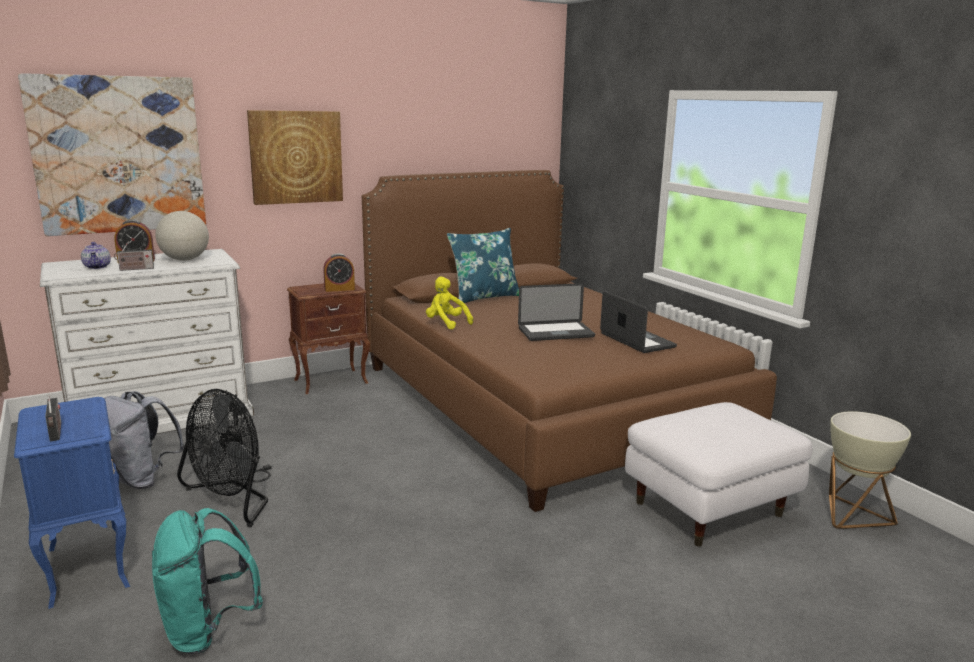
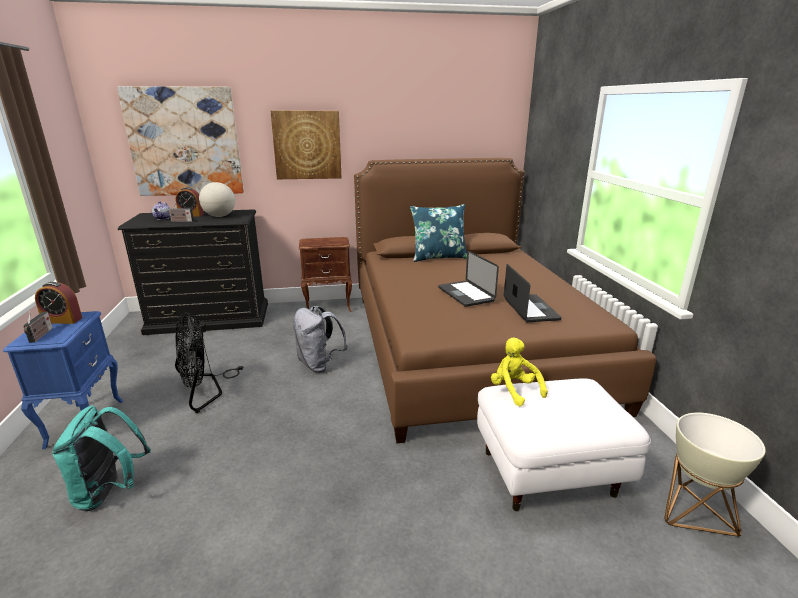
camera: 20 degrees right, 5 degrees up
white dresser [40,249,254,434] -> black dresser [118,209,268,335]
grey backpack [104,391,185,489] -> grey backpack moved to [293,306,348,373]
alarm clock [323,253,355,292] -> alarm clock moved to [35,282,82,324]
yellow plush toy [426,276,473,330] -> yellow plush toy moved to [491,337,548,406]
laptop [518,283,595,341] -> laptop turned 60 degrees clockwise [438,250,499,307]

